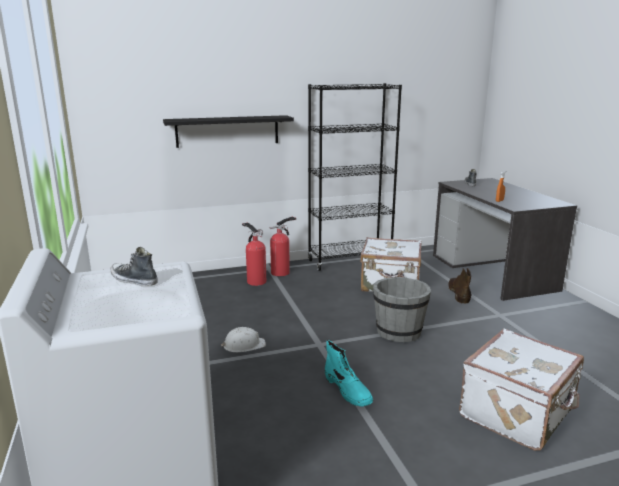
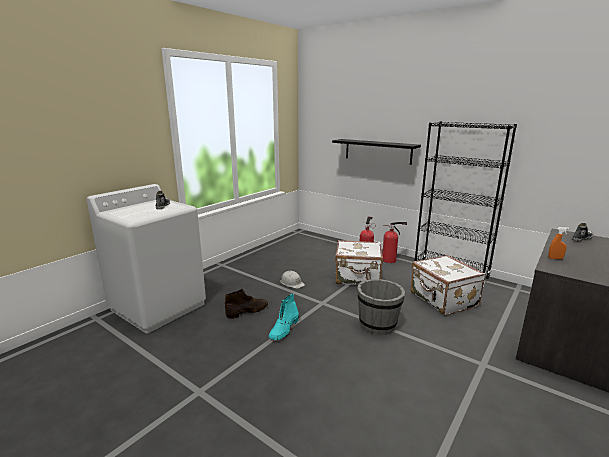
camera: 55 degrees right, 0 degrees up
brown boot [448,267,471,304] -> brown boot moved to [225,289,268,319]
white suitcase [459,328,584,451] -> white suitcase moved to [335,240,383,285]

